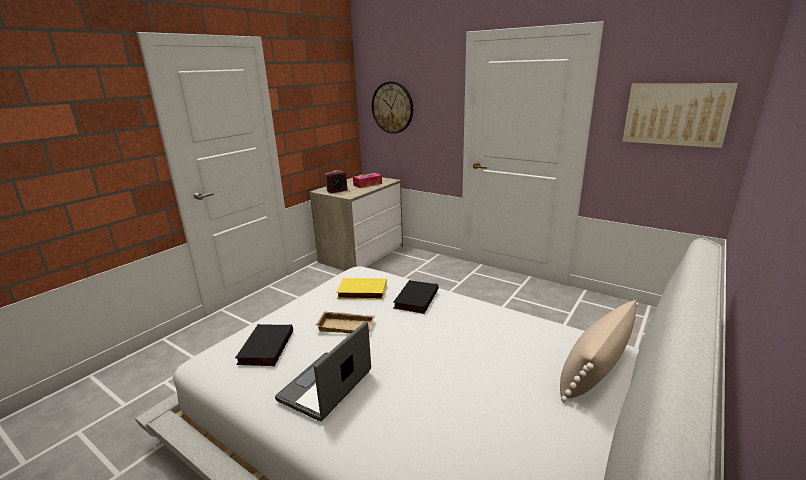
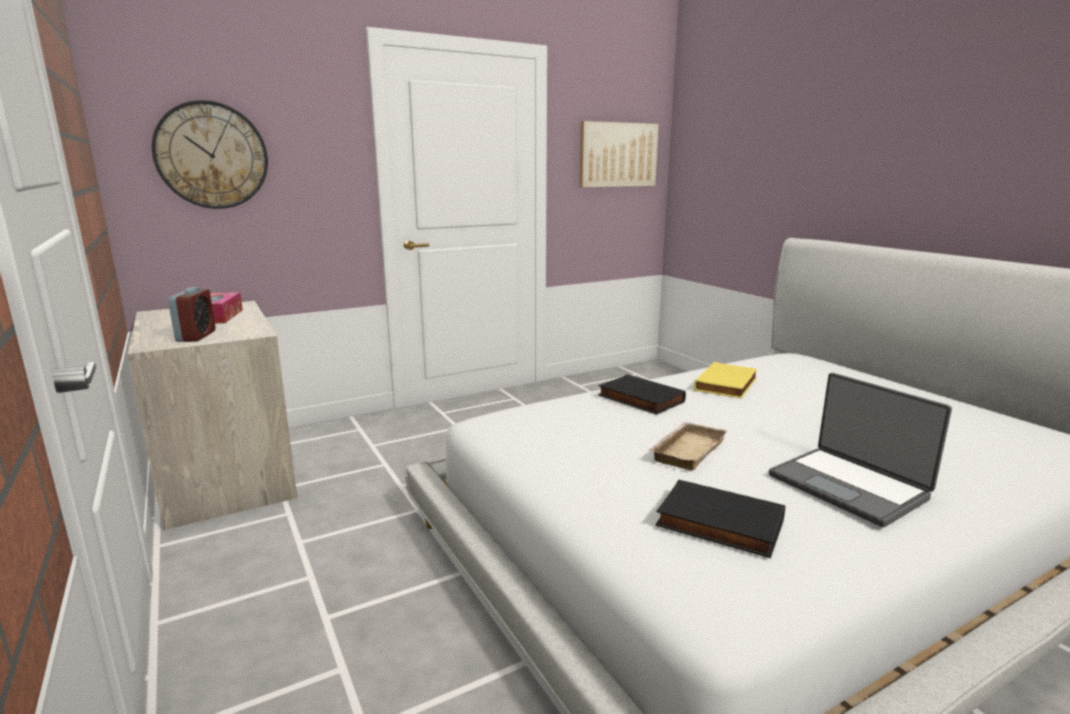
camera: 65 degrees left, 5 degrees down
yellow book [336,278,387,299] -> yellow book moved to [694,362,757,399]
beige pillow [560,300,639,403] -> none

